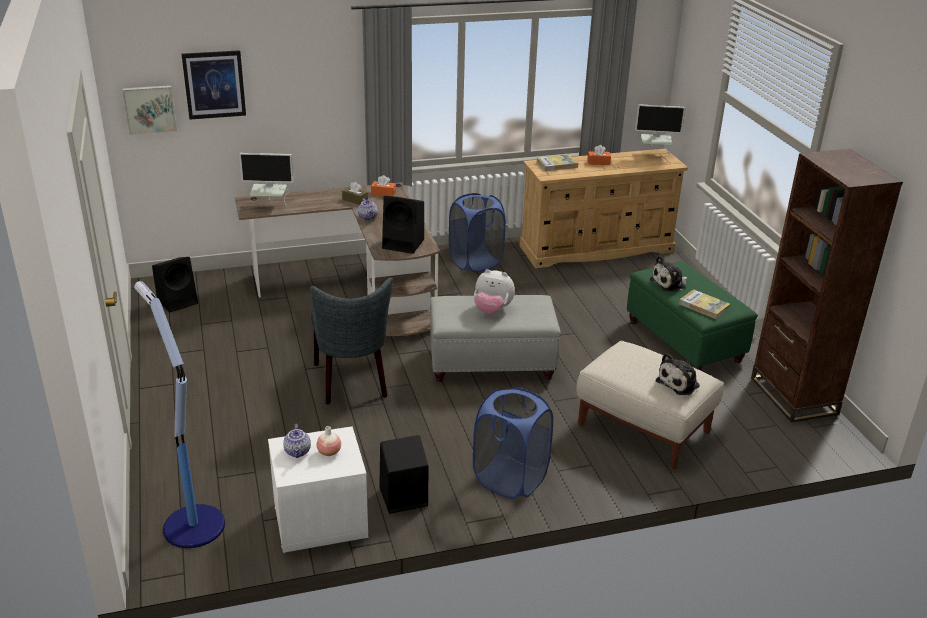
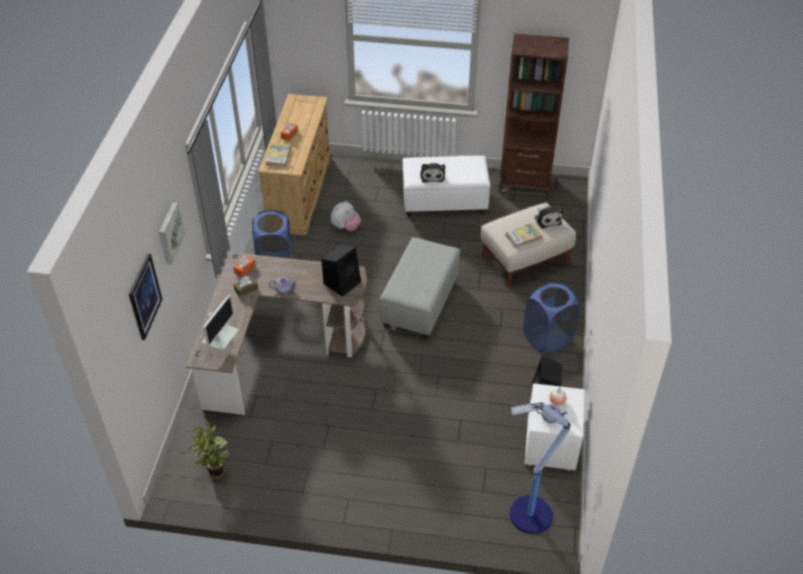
camera: 65 degrees left, 15 degrees up
picture [122,85,177,135] -> picture moved to [159,202,185,265]
black speaker [152,257,198,312] -> potted plant [187,418,229,479]
grey chair [310,277,393,405] -> none
plush toy [474,269,515,315] -> plush toy moved to [330,201,361,231]
green ottoman [627,261,758,371] -> white ottoman [403,156,490,217]
monitor [635,104,686,155] -> none
book [679,289,730,319] -> book moved to [505,223,542,248]

